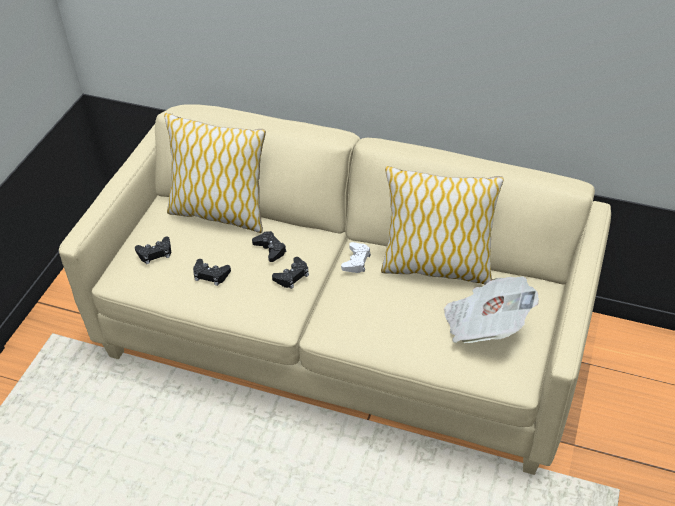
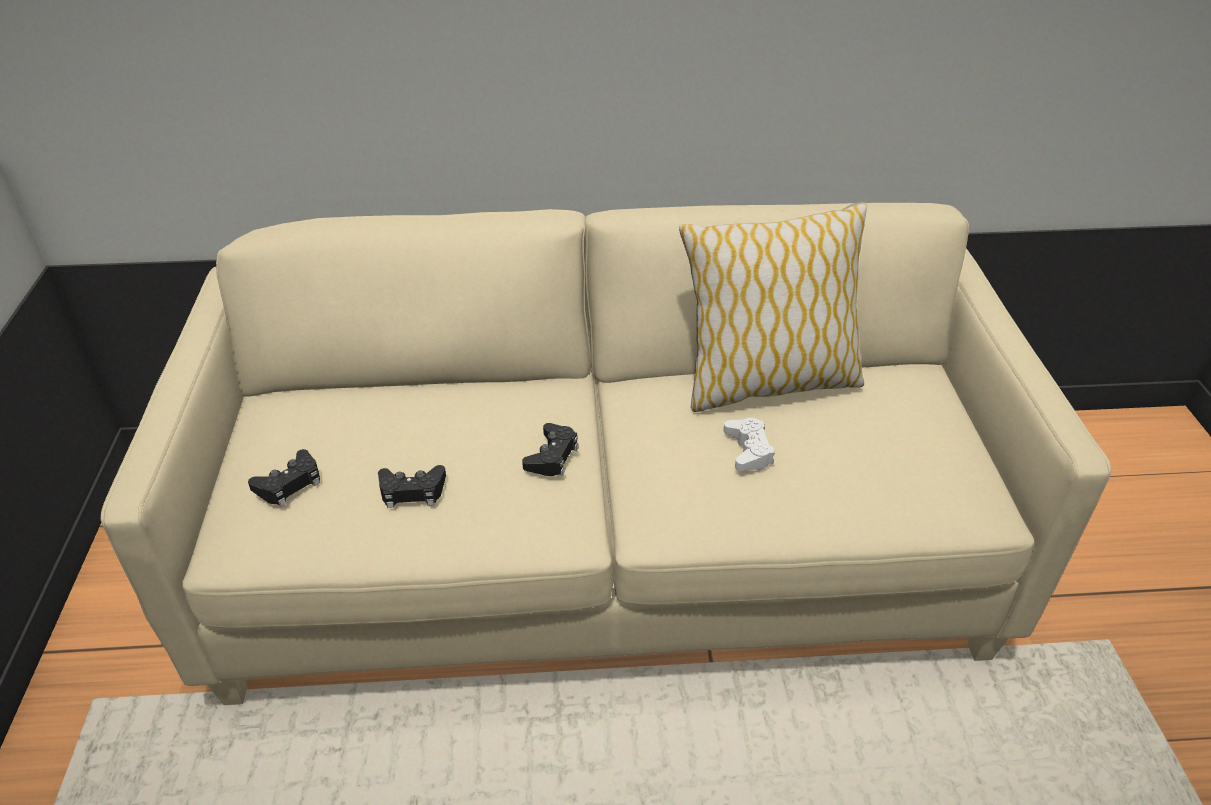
camera: 25 degrees left, 5 degrees down
pillow [164,113,266,233] -> none
black game controller [252,231,287,262] -> none
white game controller [341,242,371,273] -> white game controller moved to [723,418,774,471]
newspaper [444,276,539,343] -> none

